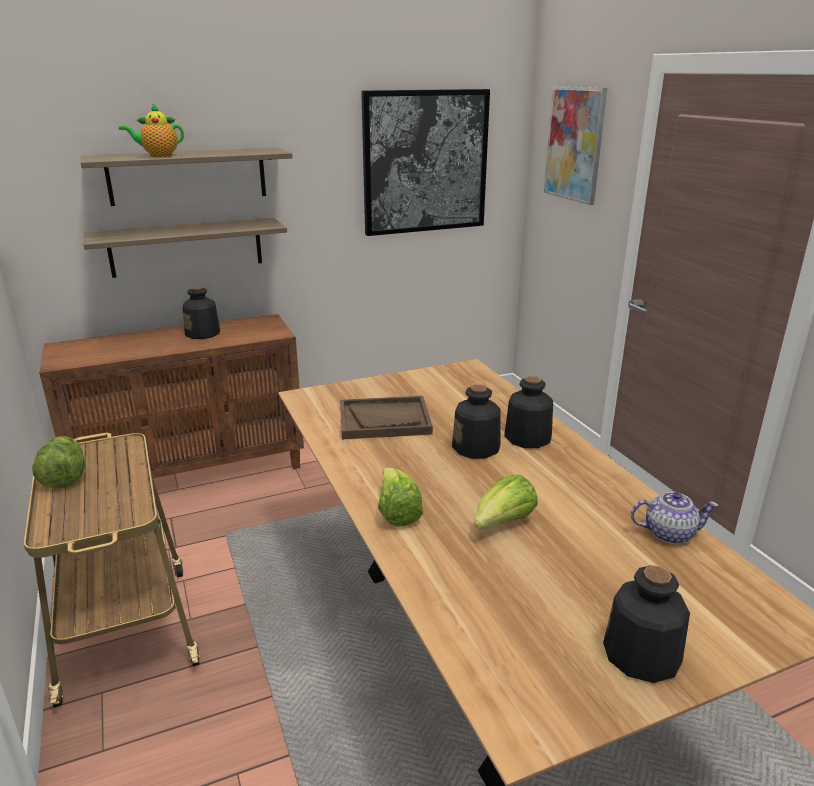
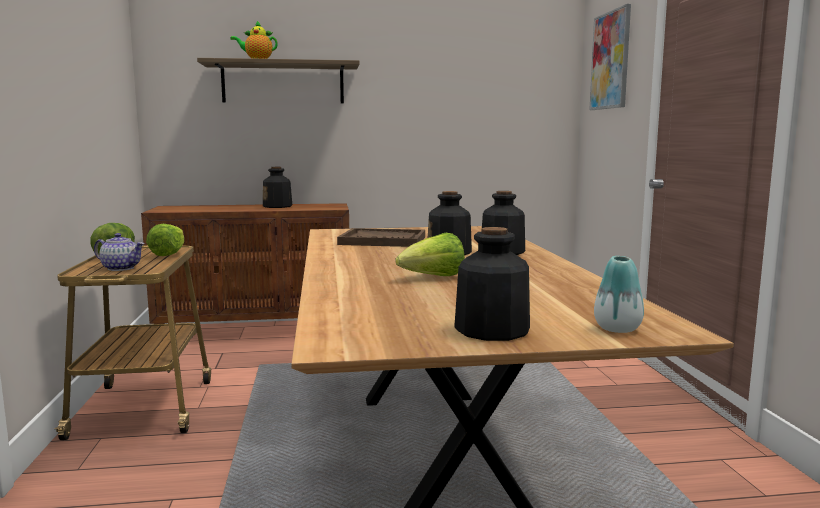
camera: 15 degrees right, 15 degrees down
shelf [84,218,287,278] -> none
picture [361,89,490,236] -> none
lettuce [378,468,423,527] -> lettuce moved to [146,224,184,256]
teapot [631,492,718,544] -> teapot moved to [94,233,145,271]
none -> vase [594,256,644,333]

